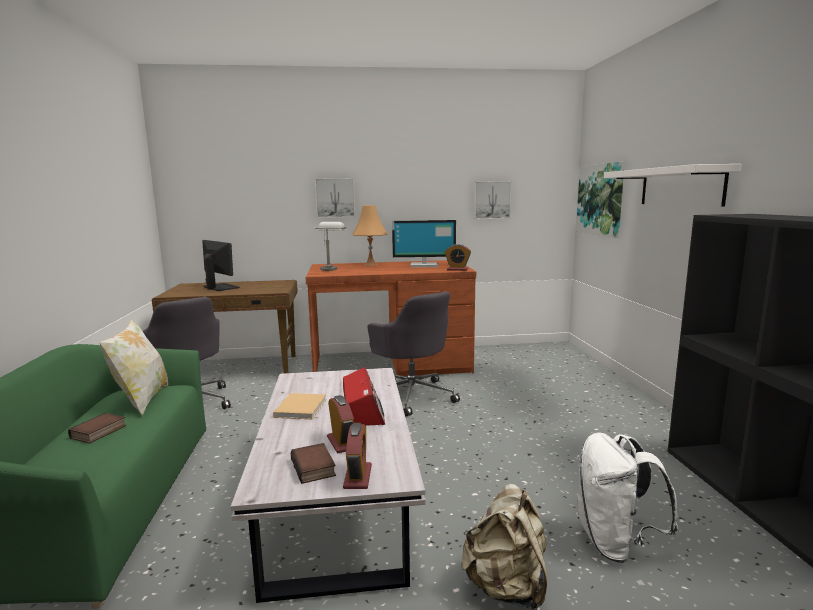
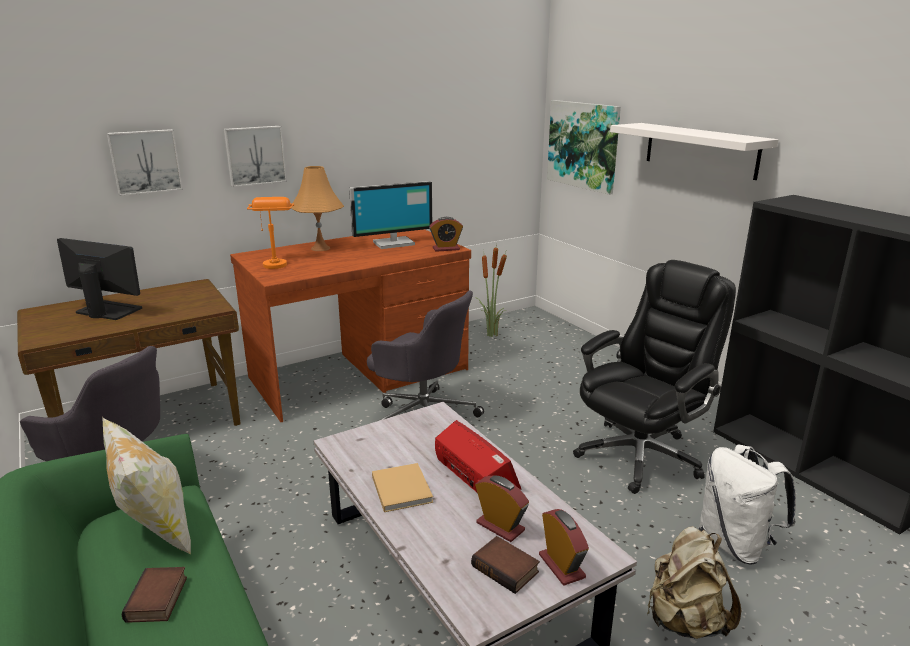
camera: 25 degrees left, 10 degrees up
grey table lamp [314,222,346,271] -> orange table lamp [247,197,294,269]
picture [474,181,511,219] -> picture moved to [107,129,183,196]
none -> potted plant [475,242,507,337]
none -> black office chair [573,260,736,494]

